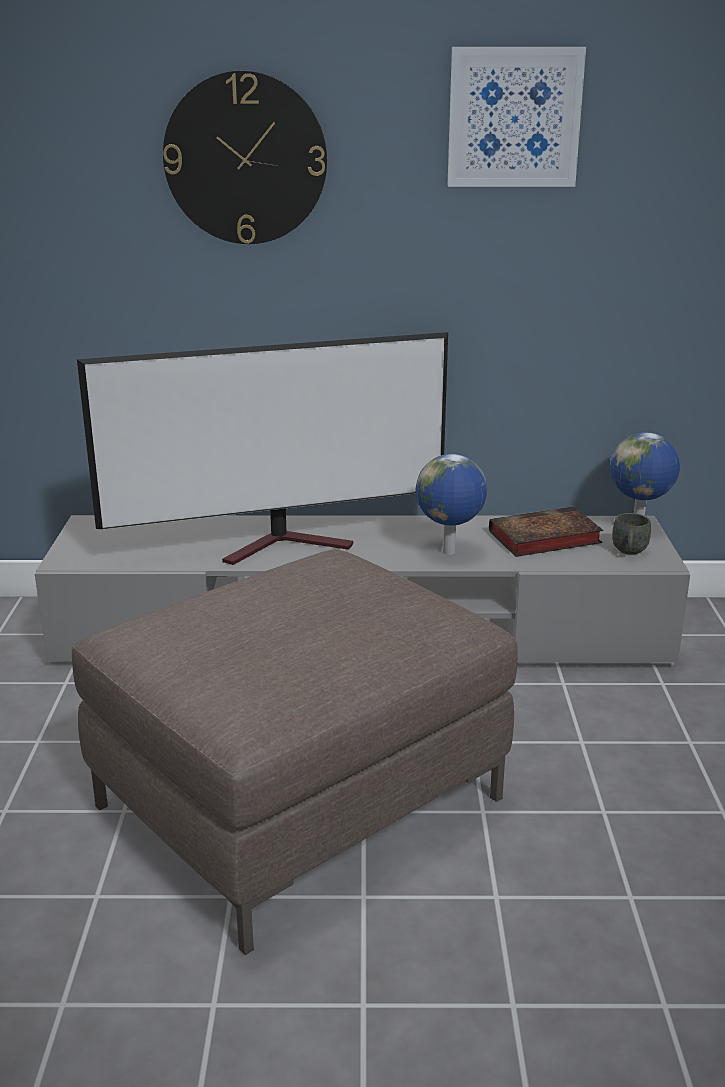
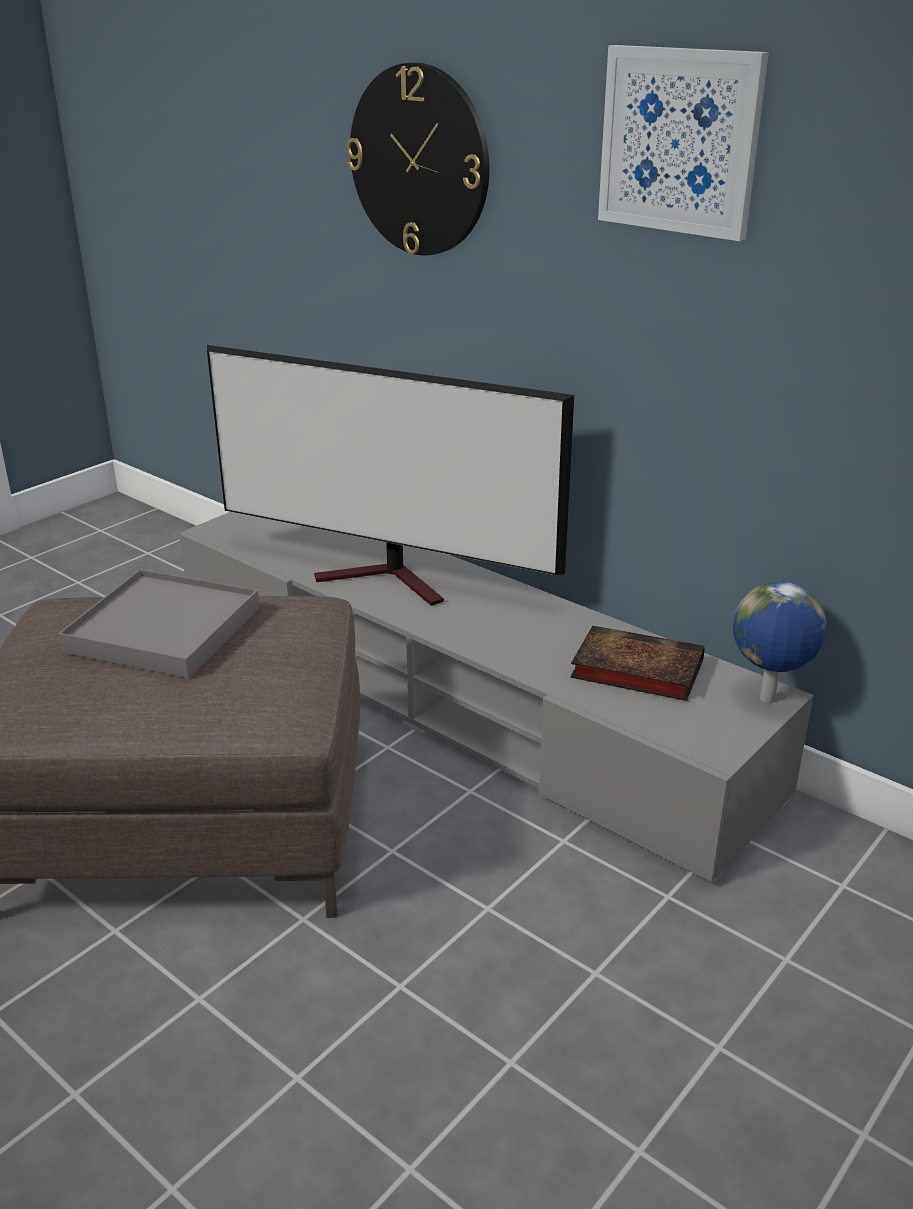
camera: 40 degrees right, 5 degrees up
globe [416,454,487,555] -> none
grey mug [612,513,651,555] -> none
none -> grey tray [58,569,260,679]

